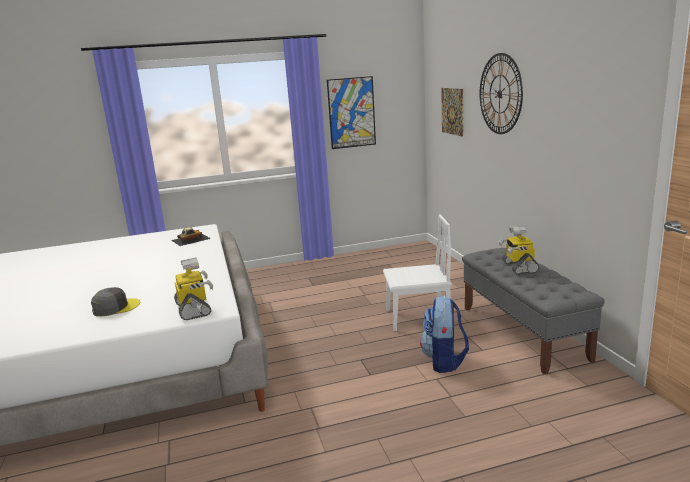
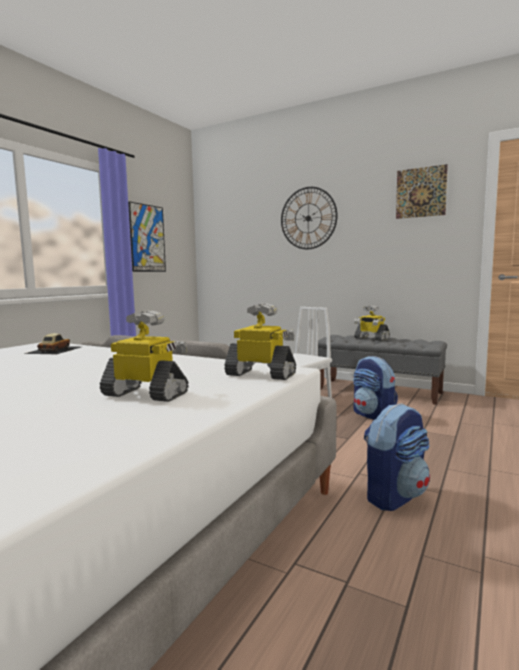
camera: 45 degrees left, 10 degrees down
grey cap [91,287,140,316] -> toy robot [100,310,189,402]
picture [441,88,463,137] -> picture moved to [396,164,448,219]
none -> backpack [364,403,430,511]

